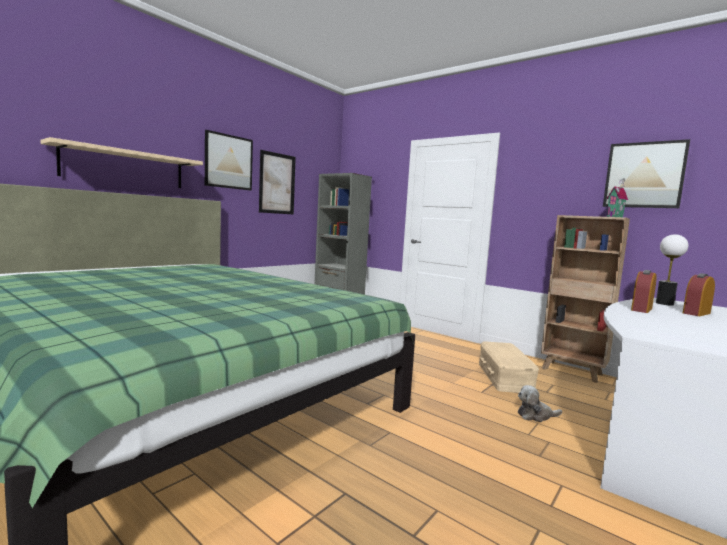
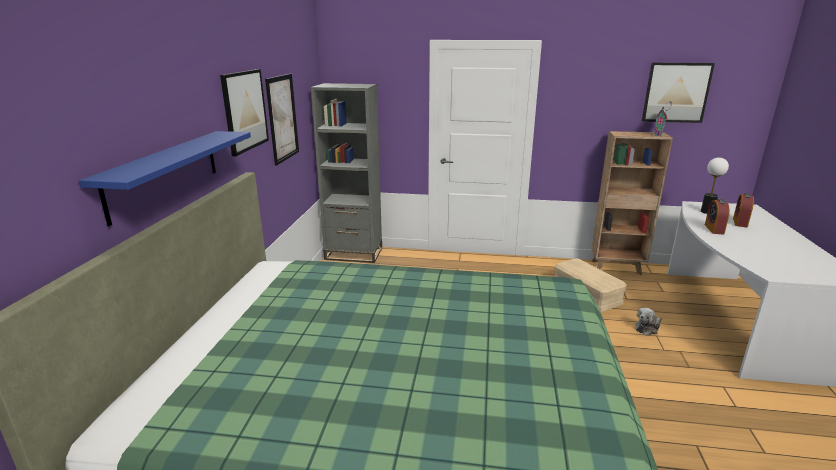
camera: 30 degrees left, 15 degrees up
beige shelf [40,137,203,188] -> blue shelf [79,131,251,226]

